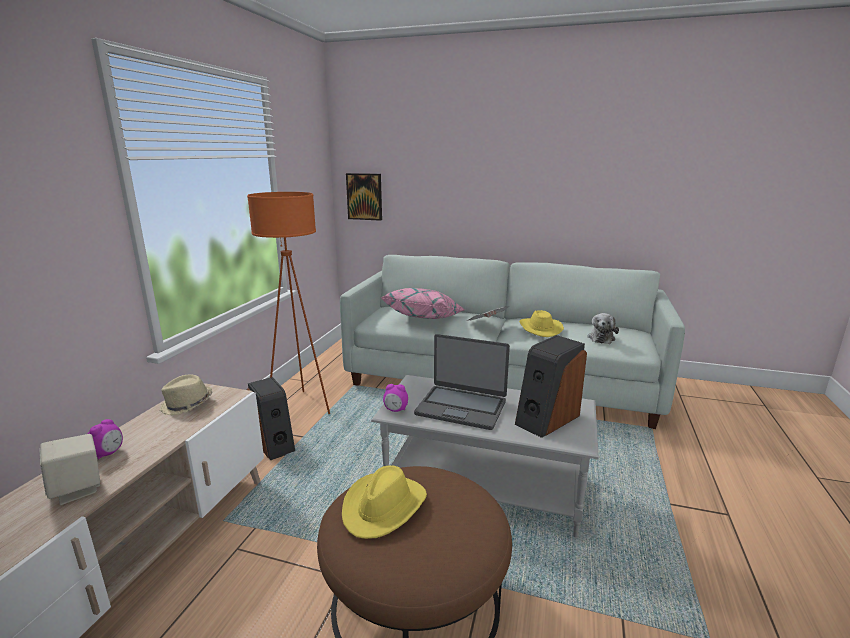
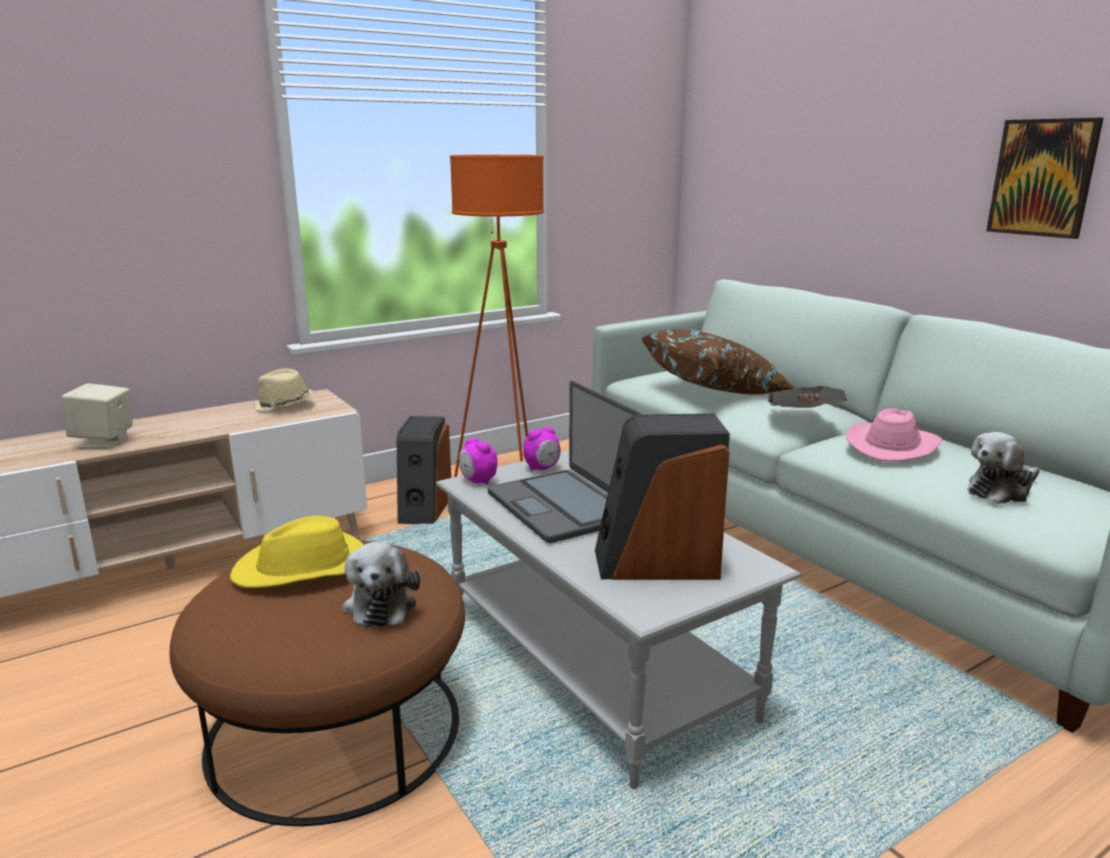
camera: 40 degrees right, 0 degrees up
alarm clock [87,419,123,459] -> alarm clock moved to [523,427,561,471]
picture [346,173,382,221] -> picture moved to [986,118,1104,239]
pink pillow [381,288,465,319] -> brown pillow [642,329,795,394]
yellow hat [519,310,564,337] -> pink hat [846,408,942,462]
none -> plush toy [343,542,420,628]

